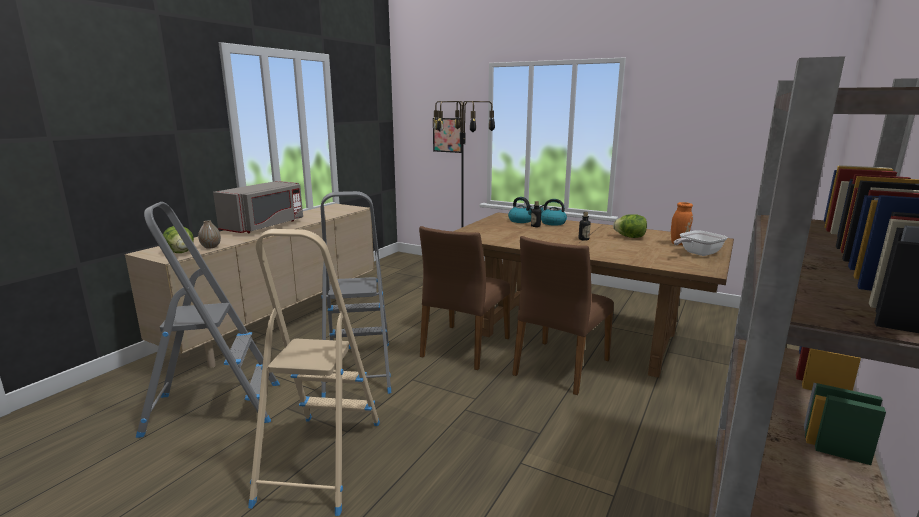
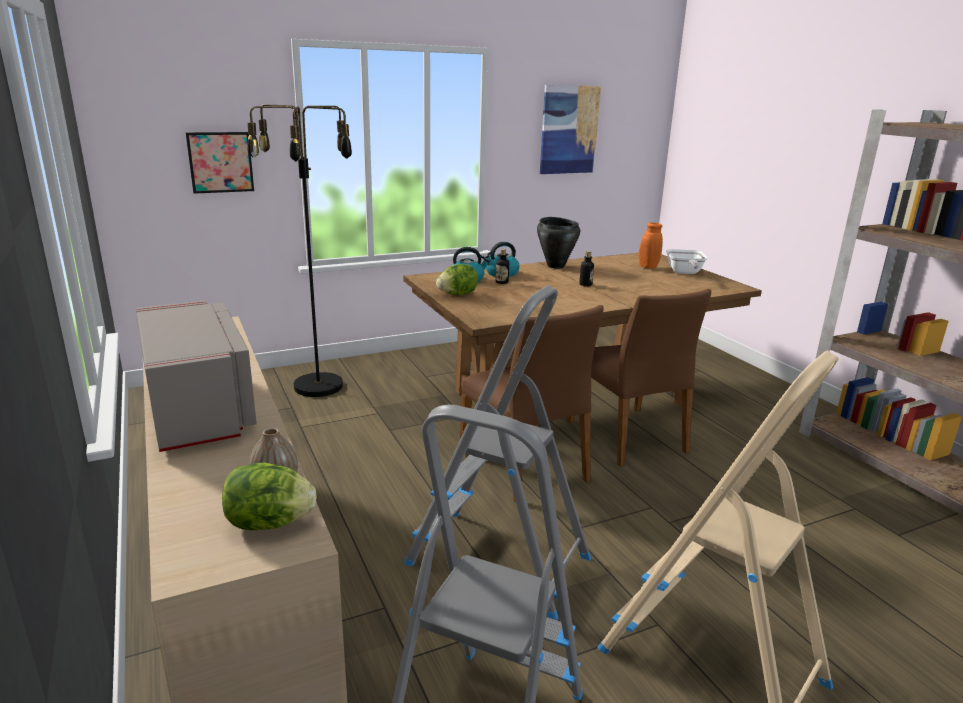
camera: 55 degrees left, 5 degrees up
lettuce [613,214,647,238] -> lettuce moved to [436,264,478,295]
none -> black cooking pot [537,217,580,269]
none -> picture [540,85,601,174]

